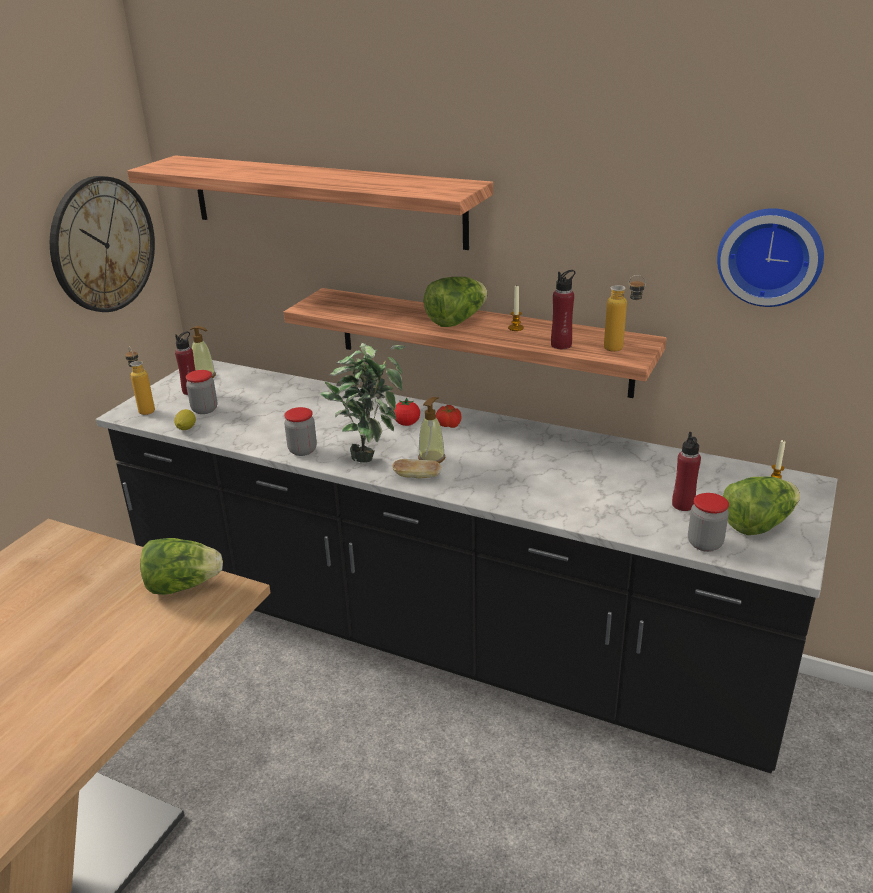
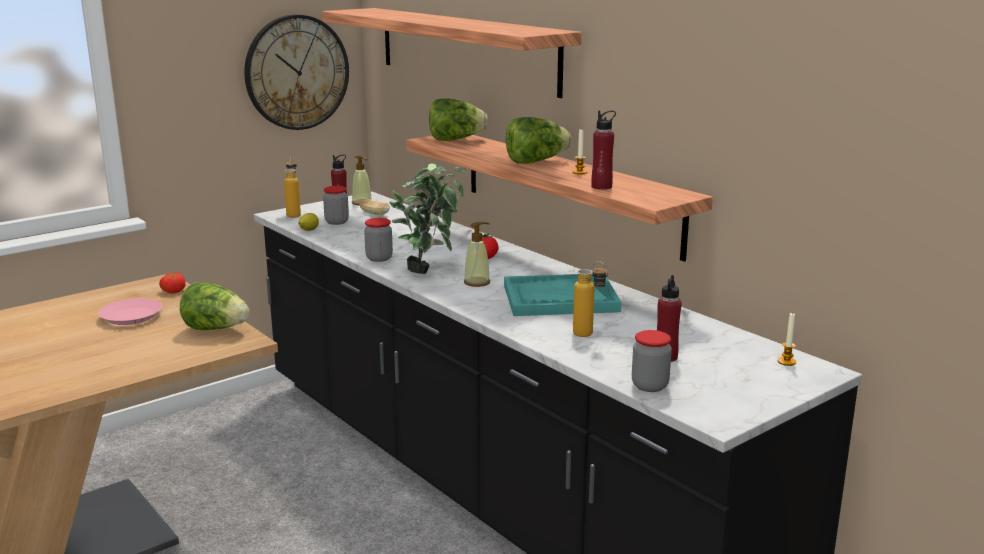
camera: 25 degrees right, 10 degrees down
bread [392,459,442,479] -> bread moved to [360,199,390,215]
tomato [436,405,461,428] -> tomato moved to [159,273,186,294]
bottle [604,275,646,352] -> bottle moved to [573,261,608,337]
wall clock [717,208,824,307] -> none
lettuce [723,476,800,535] -> lettuce moved to [429,98,488,141]
none -> pink plate [98,298,162,325]
none -> turquoise tray [504,274,622,316]

